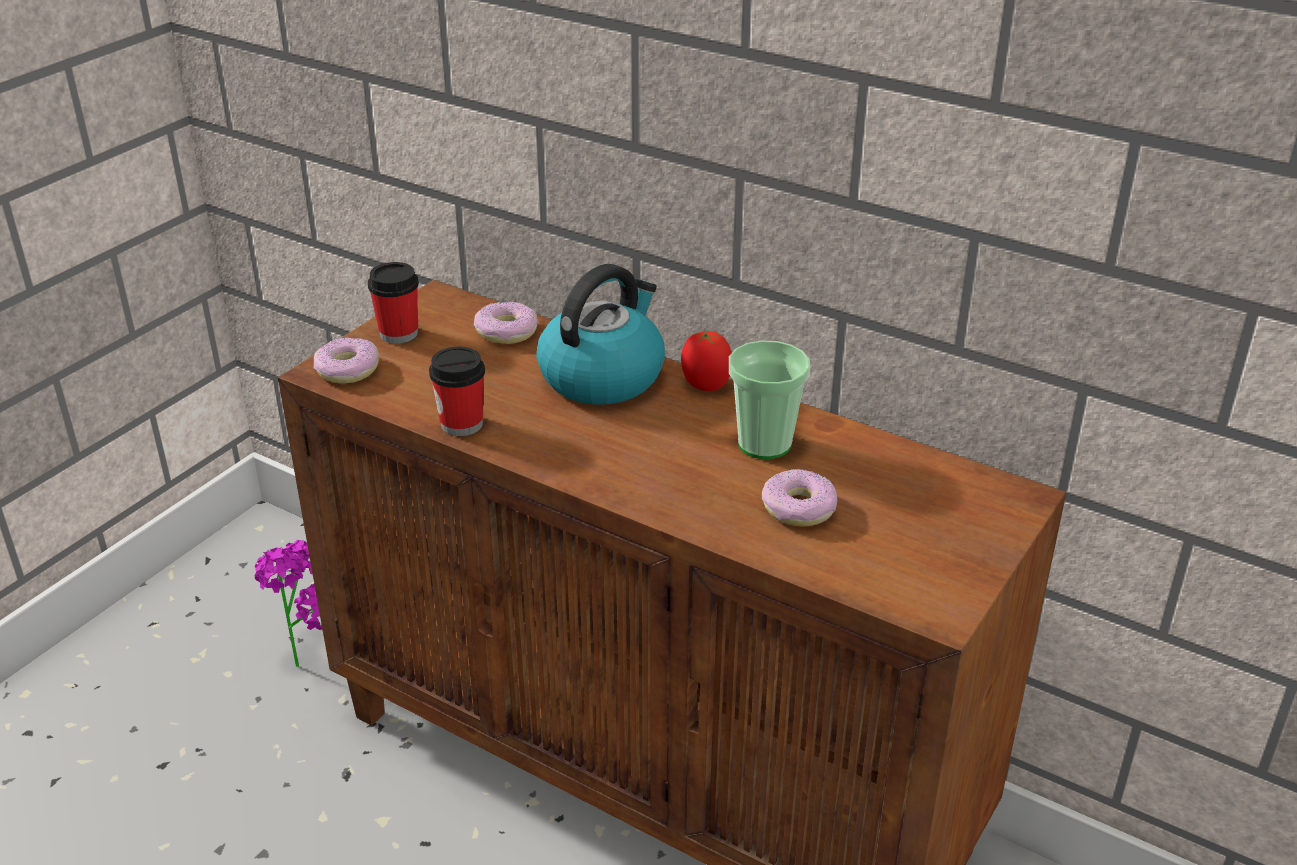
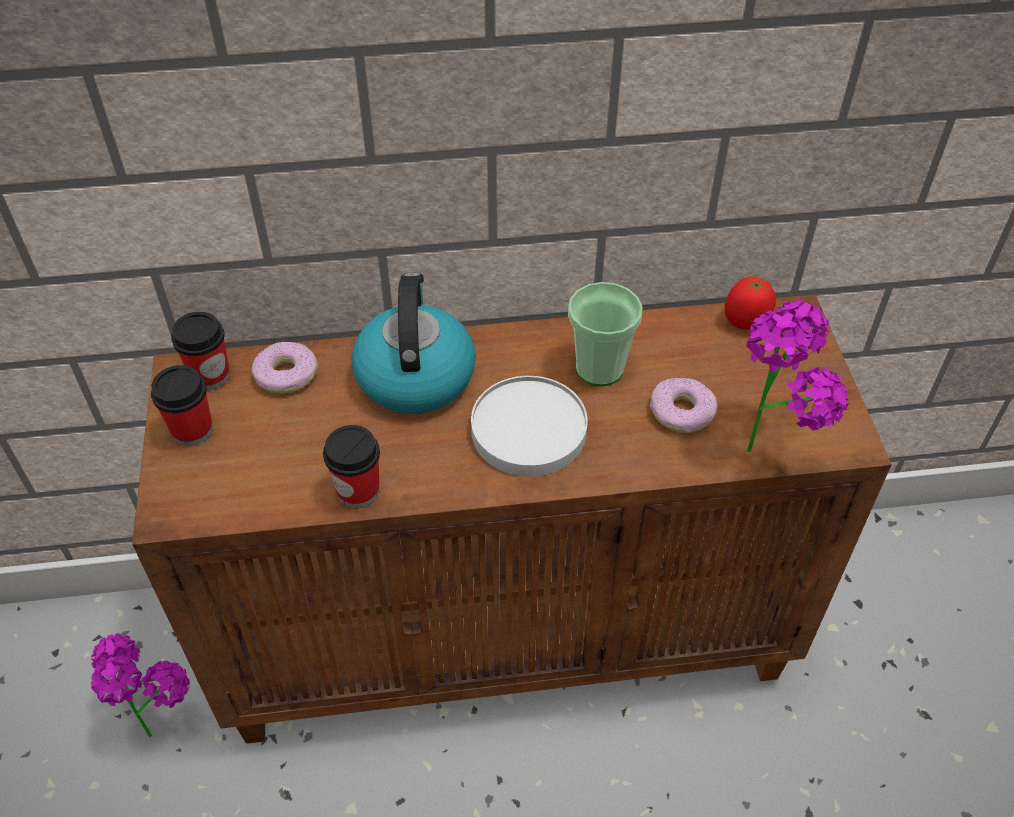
camera: 40 degrees left, 15 degrees up
donut [314,337,380,384] -> none
tomato [681,331,732,391] -> tomato moved to [725,276,776,330]
none -> cup [171,312,230,391]
none -> white plate [471,376,588,476]
none -> potted plant [746,300,849,452]

